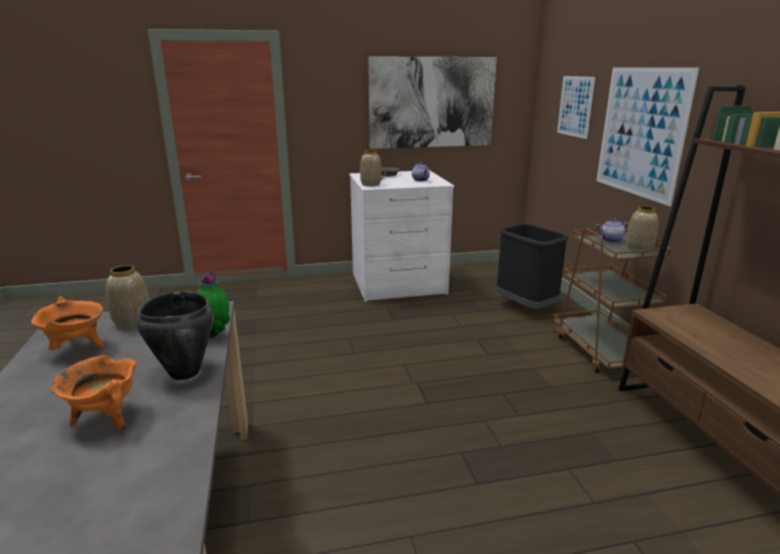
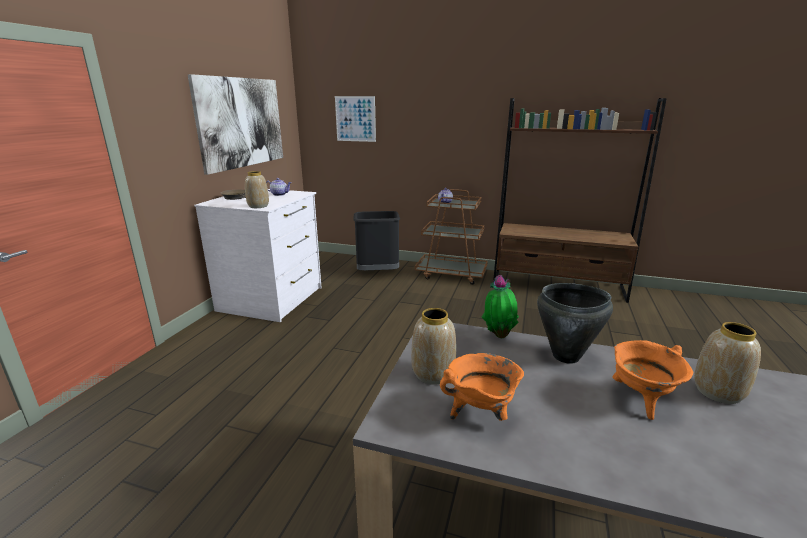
camera: 60 degrees left, 0 degrees up
picture [596,67,699,206] -> none
vase [626,206,658,251] -> vase moved to [694,322,761,404]

